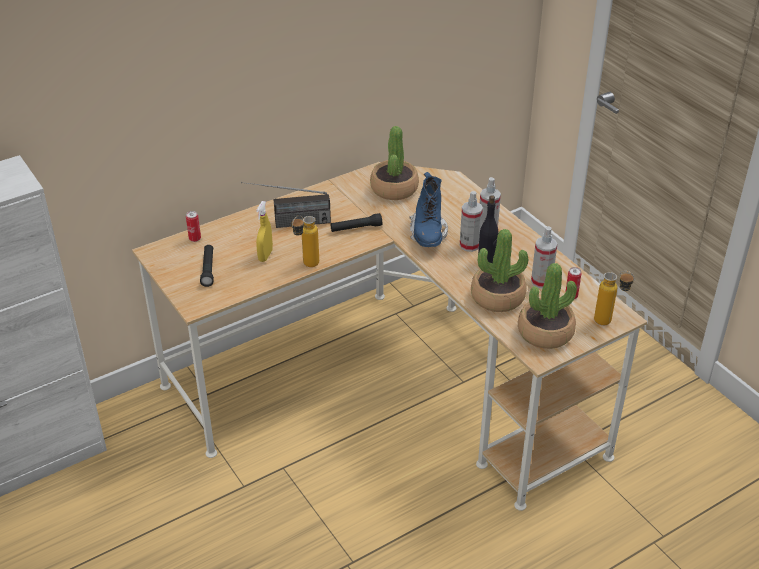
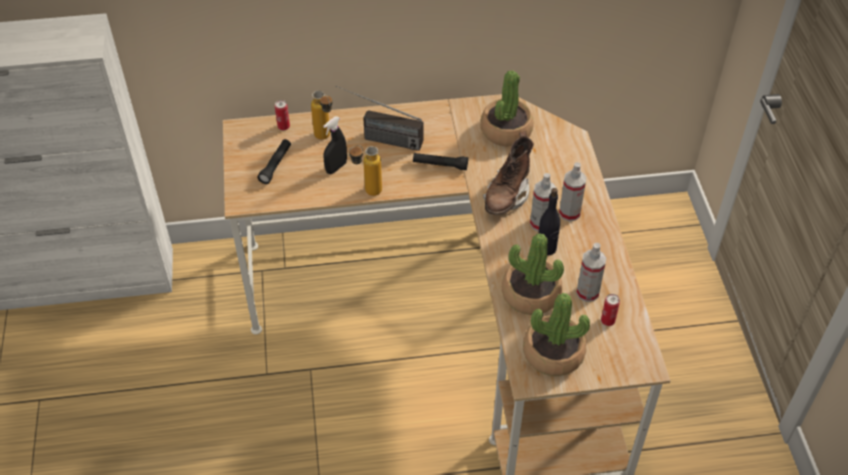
camera: 25 degrees right, 10 degrees up
yellow spray bottle [256,201,273,262] -> black spray bottle [323,116,347,174]
blue boot [409,172,448,247] -> brown boot [483,132,534,216]
bottle [594,271,635,325] -> bottle moved to [311,91,332,140]

